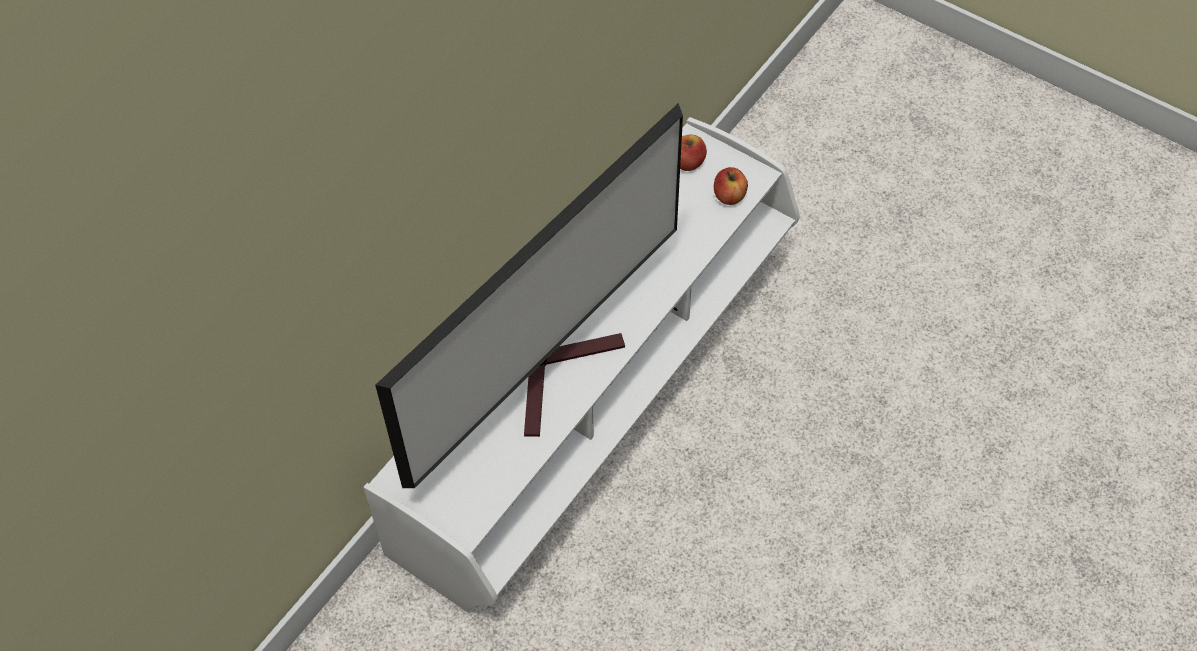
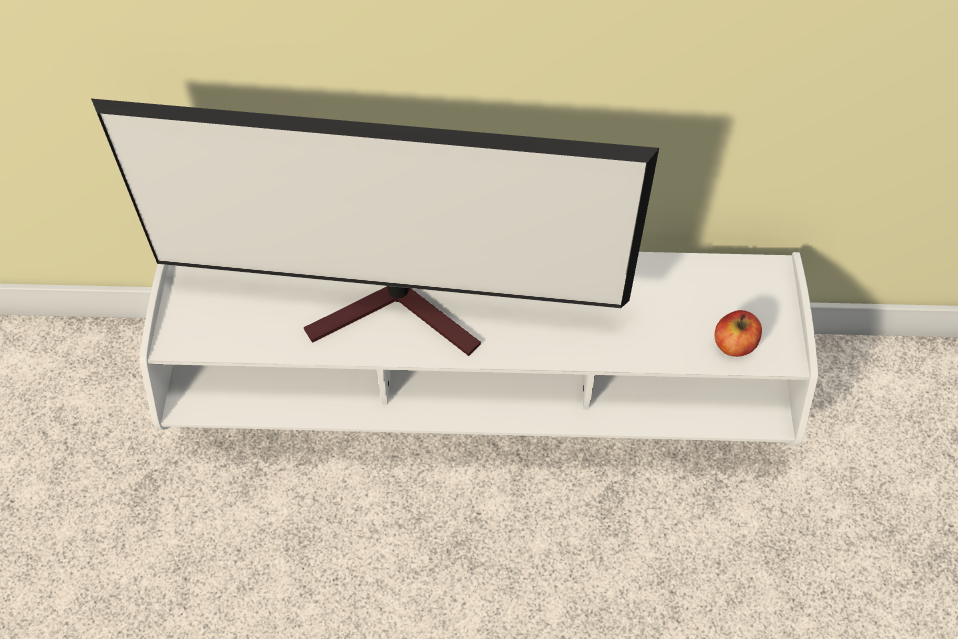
camera: 55 degrees right, 0 degrees up
apple [680,135,707,171] -> none

